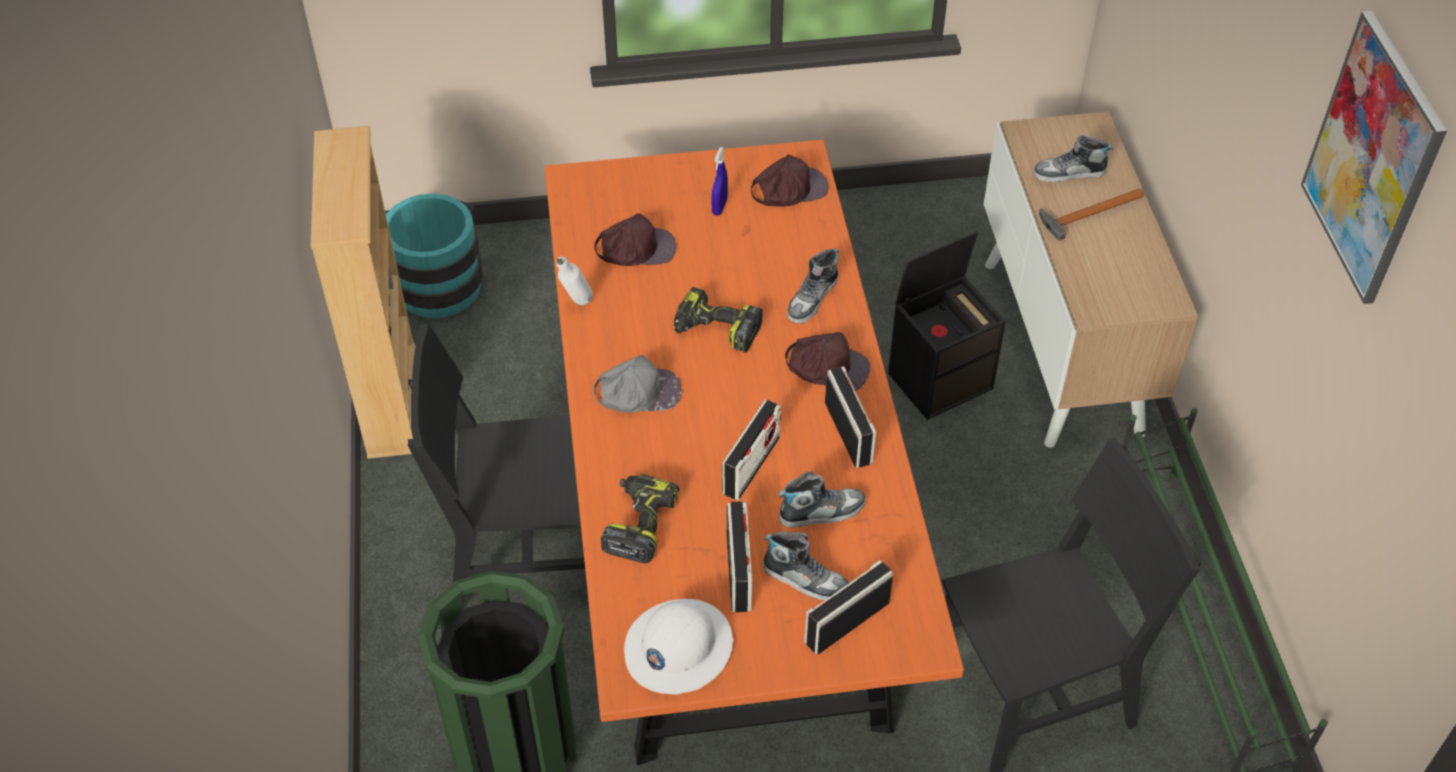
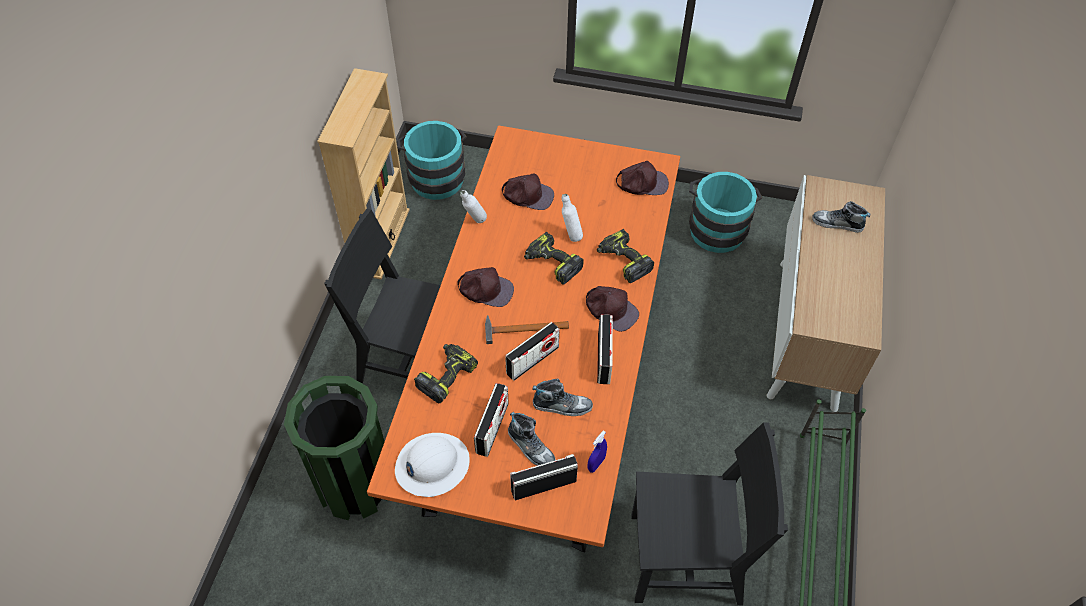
camera: 20 degrees right, 5 degrees up
grey cap [593,355,681,413] -> brown cap [457,267,514,307]
blue spray bottle [712,147,728,216] -> blue spray bottle moved to [588,430,607,473]
shoe [787,248,839,324] -> power drill [597,229,654,283]
black storage box [888,231,1006,420] -> none
hammer [1039,189,1144,241] -> hammer moved to [485,315,569,344]
picture [1301,11,1447,304] -> none
none -> white bottle [562,194,583,242]
none -> turquoise bucket [689,172,762,253]

